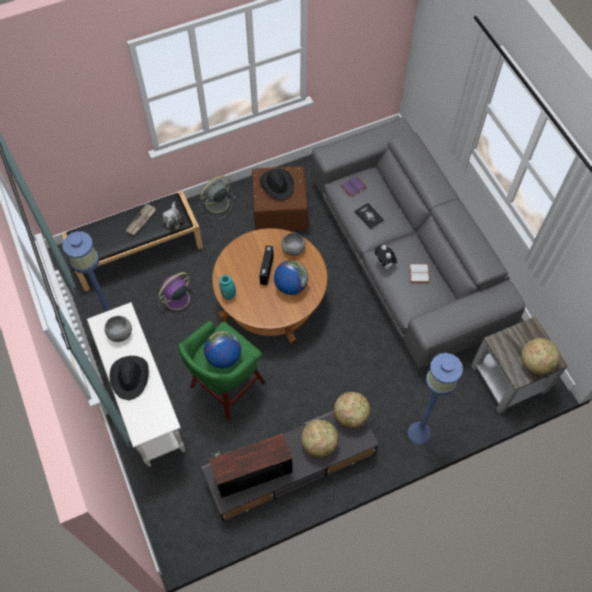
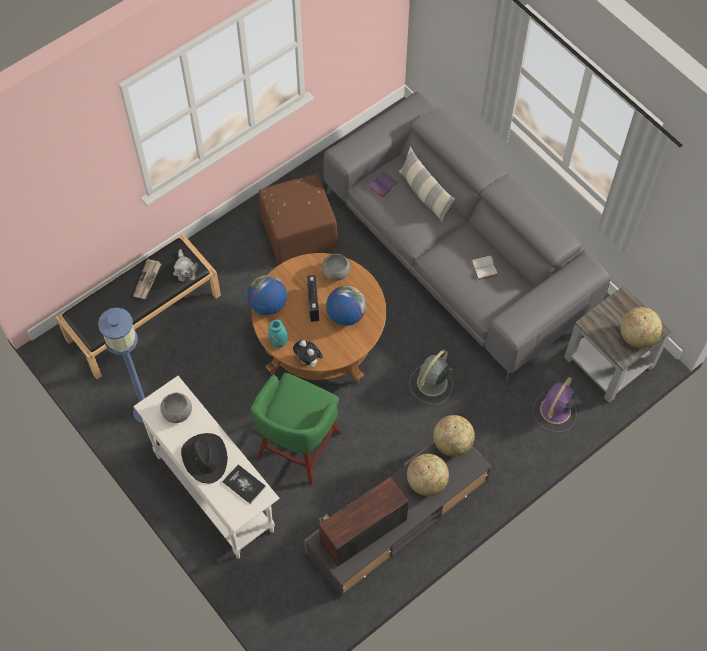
camera: 15 degrees left, 0 degrees up
purple fan [158,272,197,317] -> purple fan moved to [533,377,577,432]
grey fan [199,175,236,219] -> grey fan moved to [409,350,453,404]
globe [204,331,241,368] -> globe moved to [247,275,287,315]
black hat [259,168,294,200] -> none
book [354,203,385,230] -> book moved to [223,464,266,504]
plush toy [375,245,397,269] -> plush toy moved to [293,340,323,368]
blue floor lamp [408,353,463,444] -> none
none -> pillow [399,146,455,223]

